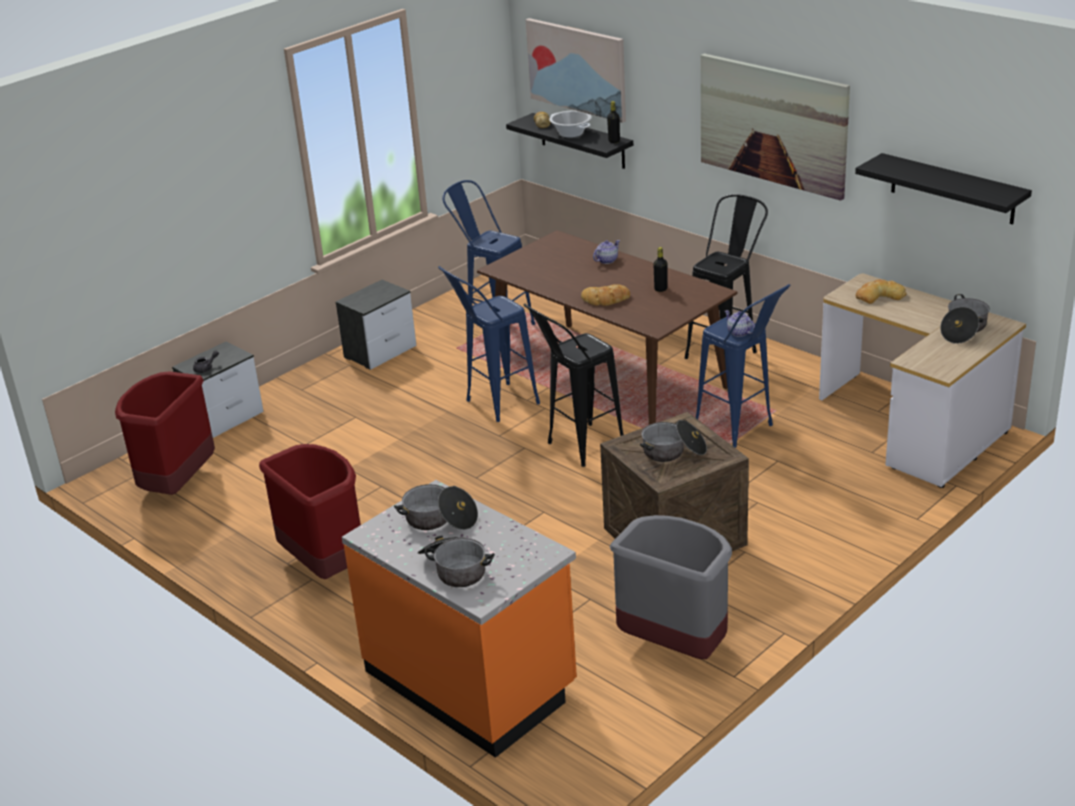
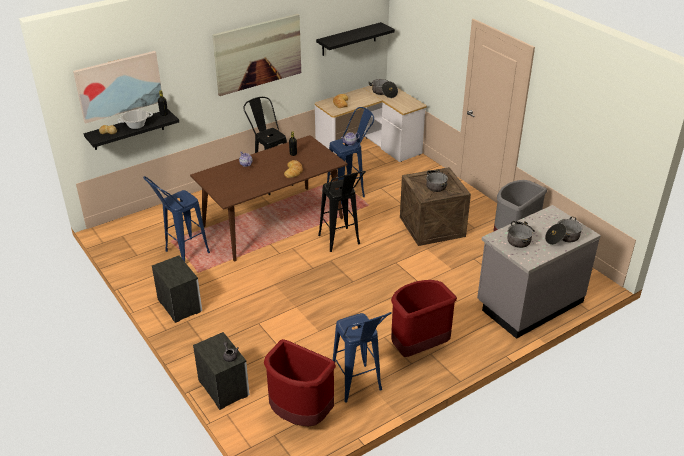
camera: 80 degrees left, 5 degrees up
orange counter [342,480,577,758] -> grey counter [477,205,601,339]
blue stool [438,266,540,422] -> blue stool moved to [333,312,392,403]

